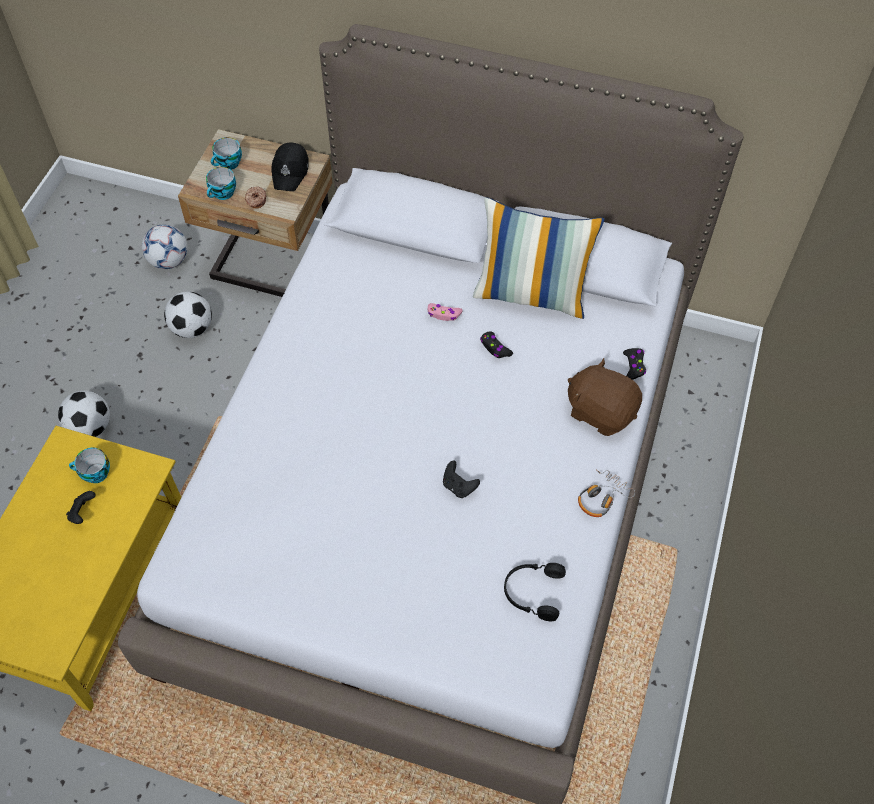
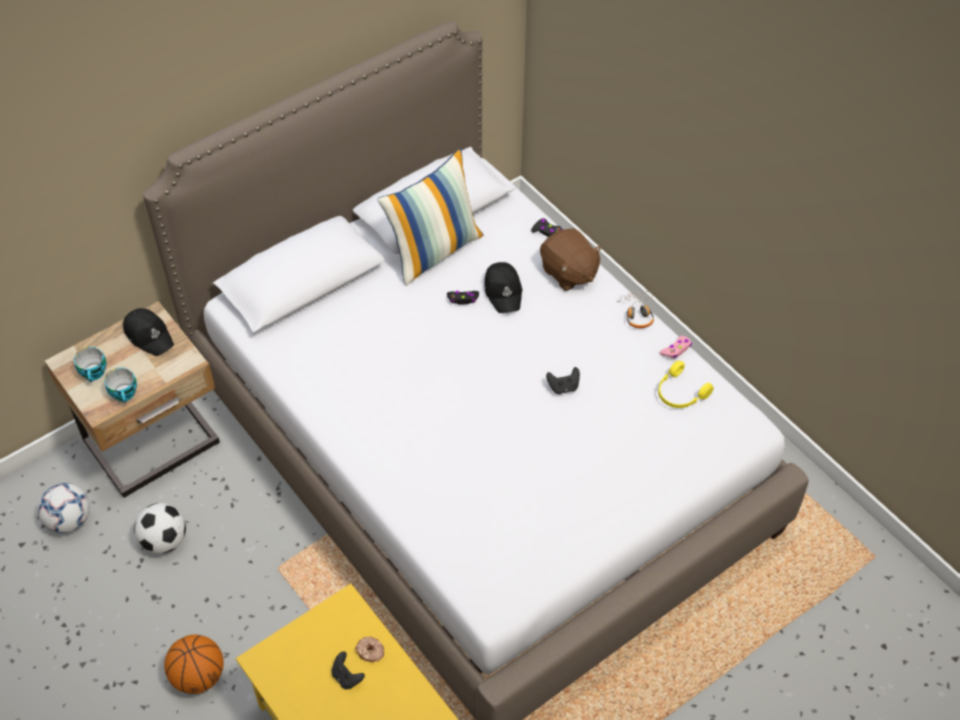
camera: 55 degrees left, 5 degrees down
football [58,390,110,437] -> basketball [164,635,224,694]
cup [69,448,110,483] -> none
donut [245,187,267,209] -> donut moved to [356,637,384,662]
pink game controller [428,303,463,321] -> pink game controller moved to [659,336,692,358]
black headphones [504,563,566,621] -> yellow headphones [658,361,714,408]
brown plush toy [568,358,642,436] -> brown plush toy turned 105 degrees counterclockwise [540,229,603,291]
none -> black cap [484,262,523,313]

